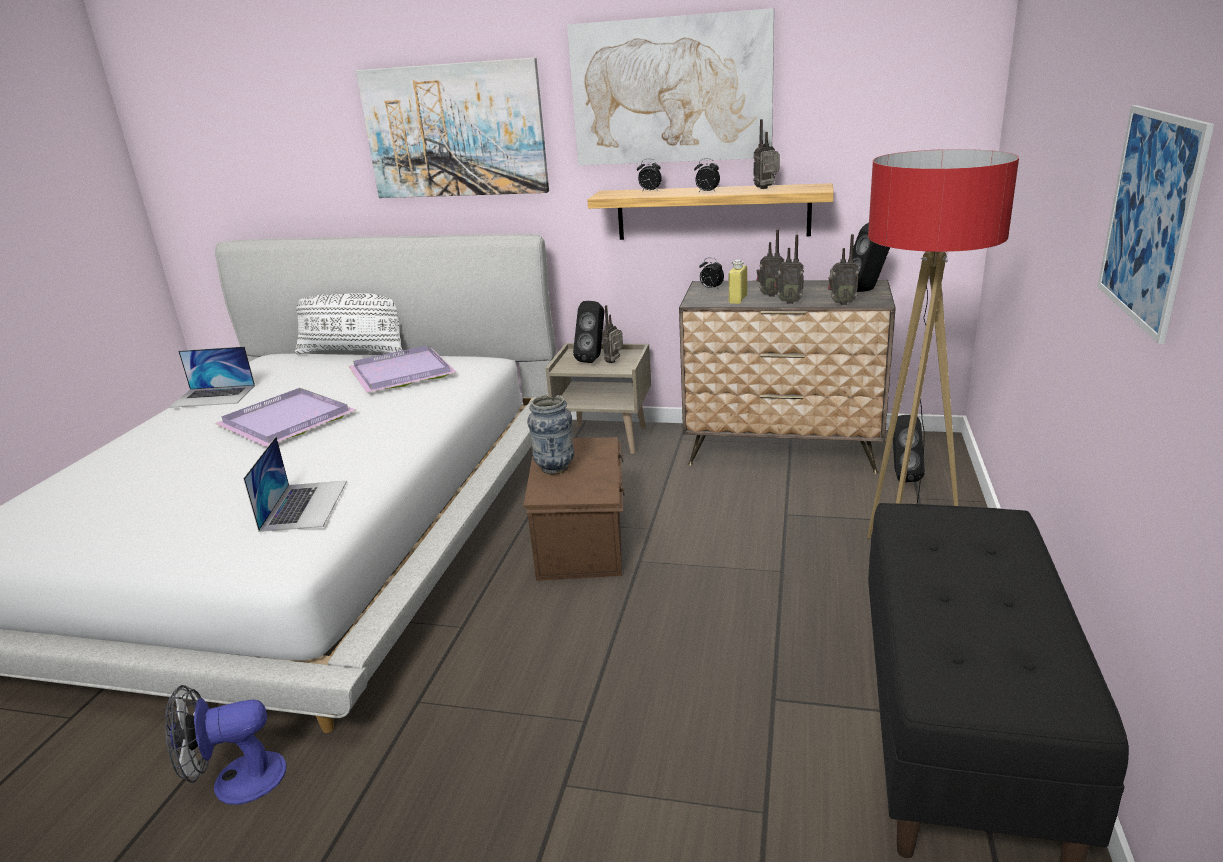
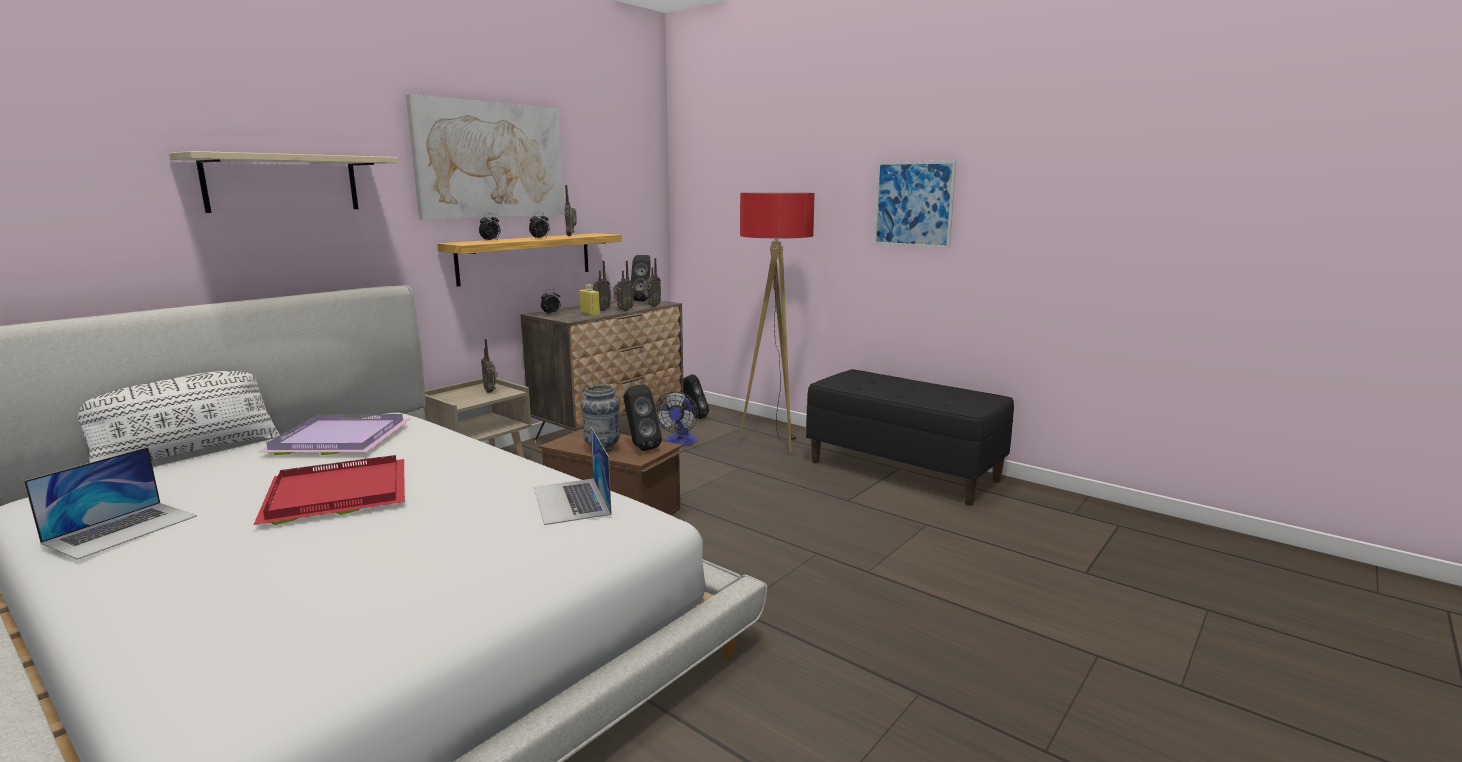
camera: 65 degrees left, 10 degrees down
fan [165,685,286,805] -> fan moved to [655,391,698,446]
purple tray [215,388,356,447] -> red tray [254,455,405,525]
laptop [243,436,347,532] -> laptop turned 135 degrees counterclockwise [534,427,612,525]
picture [356,57,549,198] -> beige shelf [169,151,398,213]
black speaker [573,301,604,363] -> black speaker moved to [623,384,662,451]

